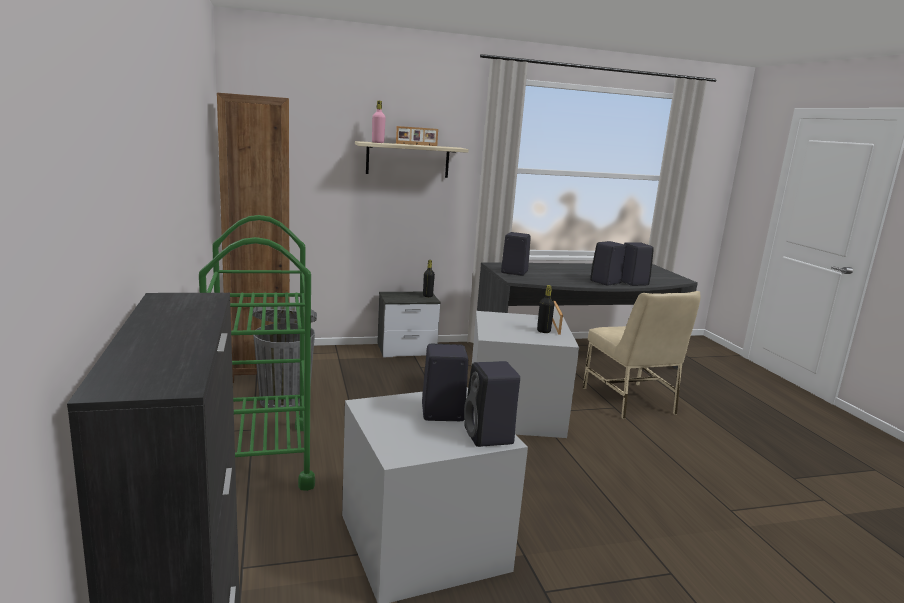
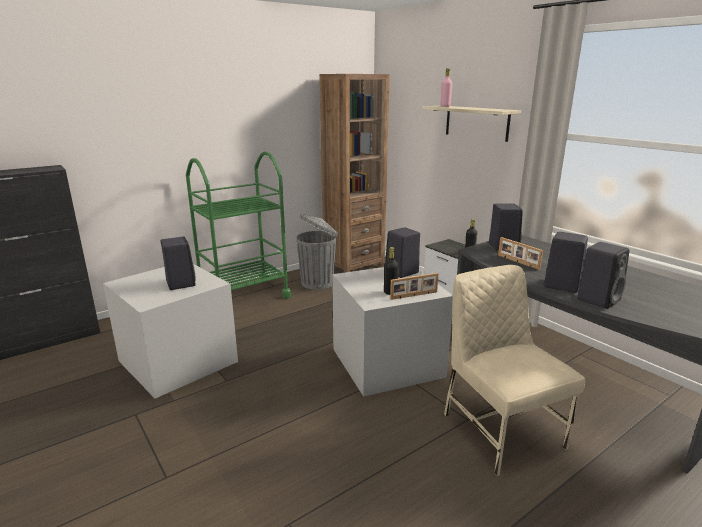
camera: 70 degrees right, 5 degrees up
picture frame [396,126,438,146] -> picture frame moved to [498,237,543,270]
black speaker [464,361,520,447] -> black speaker moved to [385,227,420,278]
beige chair [583,291,700,419] -> beige chair turned 105 degrees clockwise [444,265,585,476]

